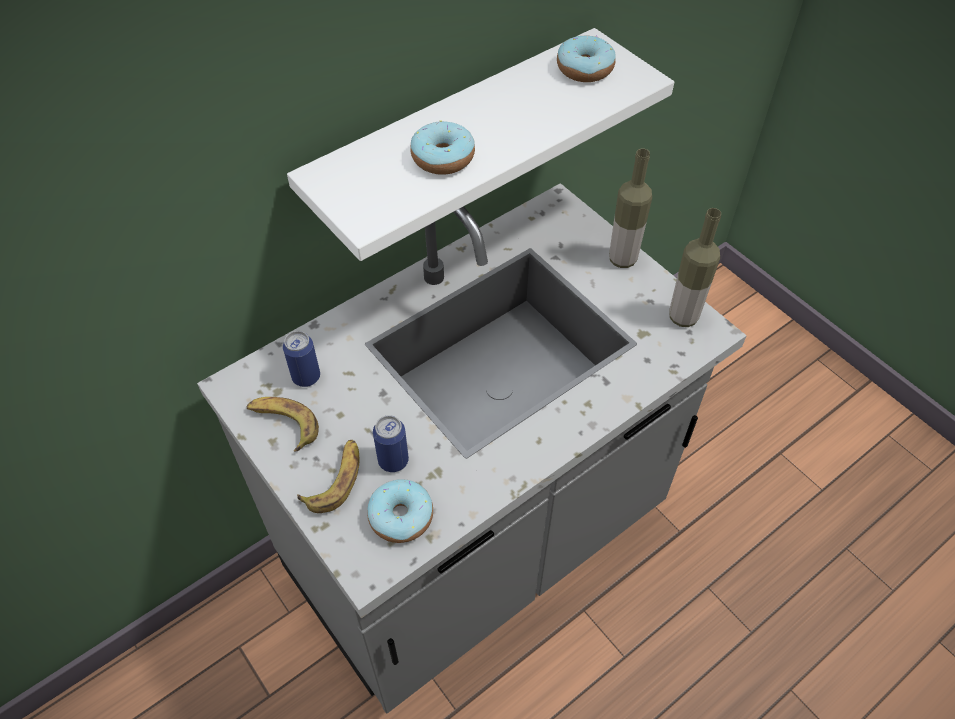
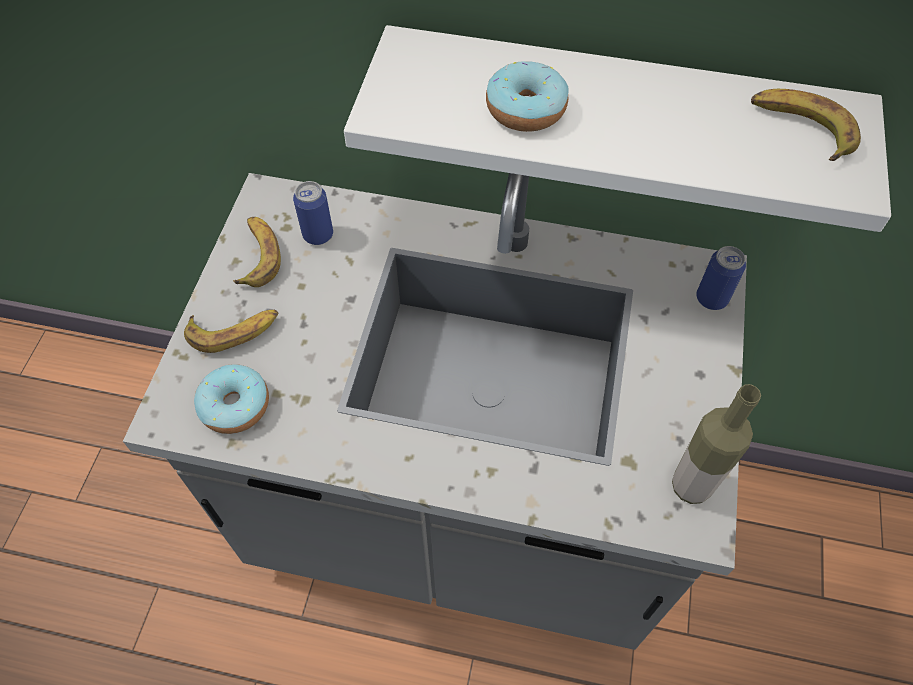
camera: 50 degrees right, 5 degrees up
can [373,415,409,472] -> can moved to [696,246,746,310]
donut [557,35,616,82] -> banana [751,89,861,161]
bottle [609,149,652,268] -> none

